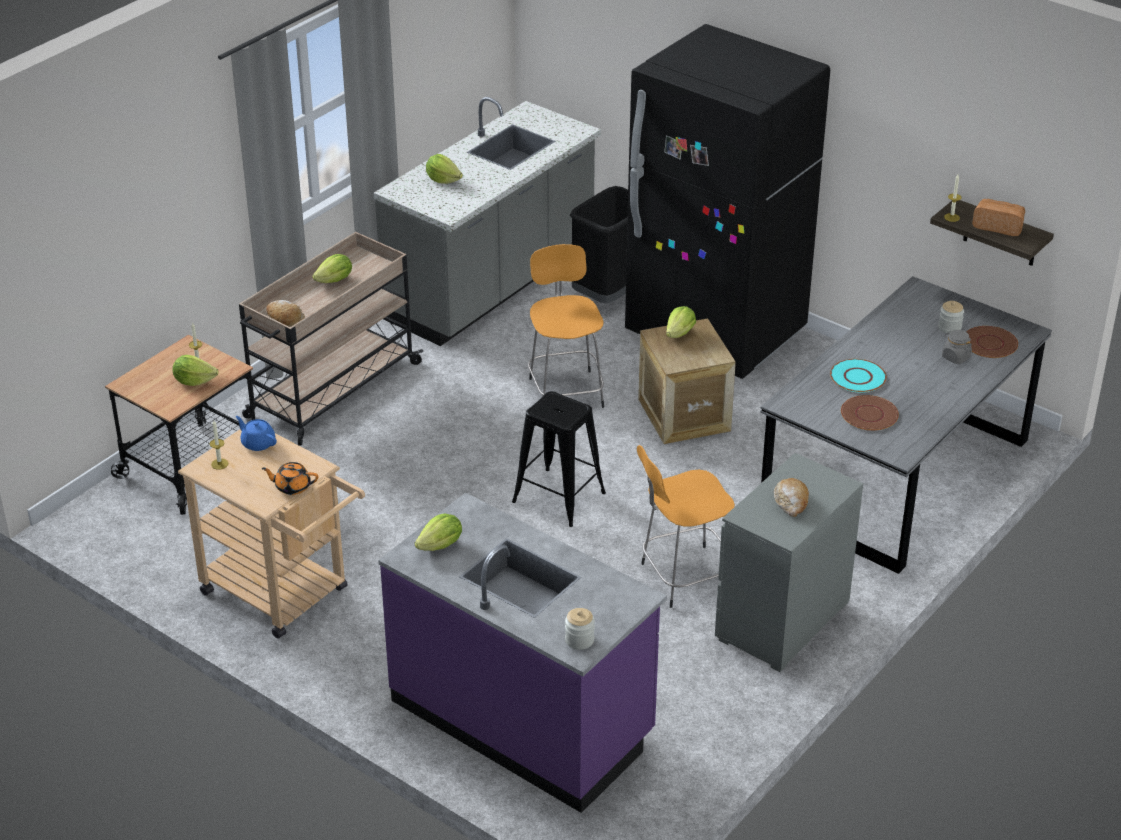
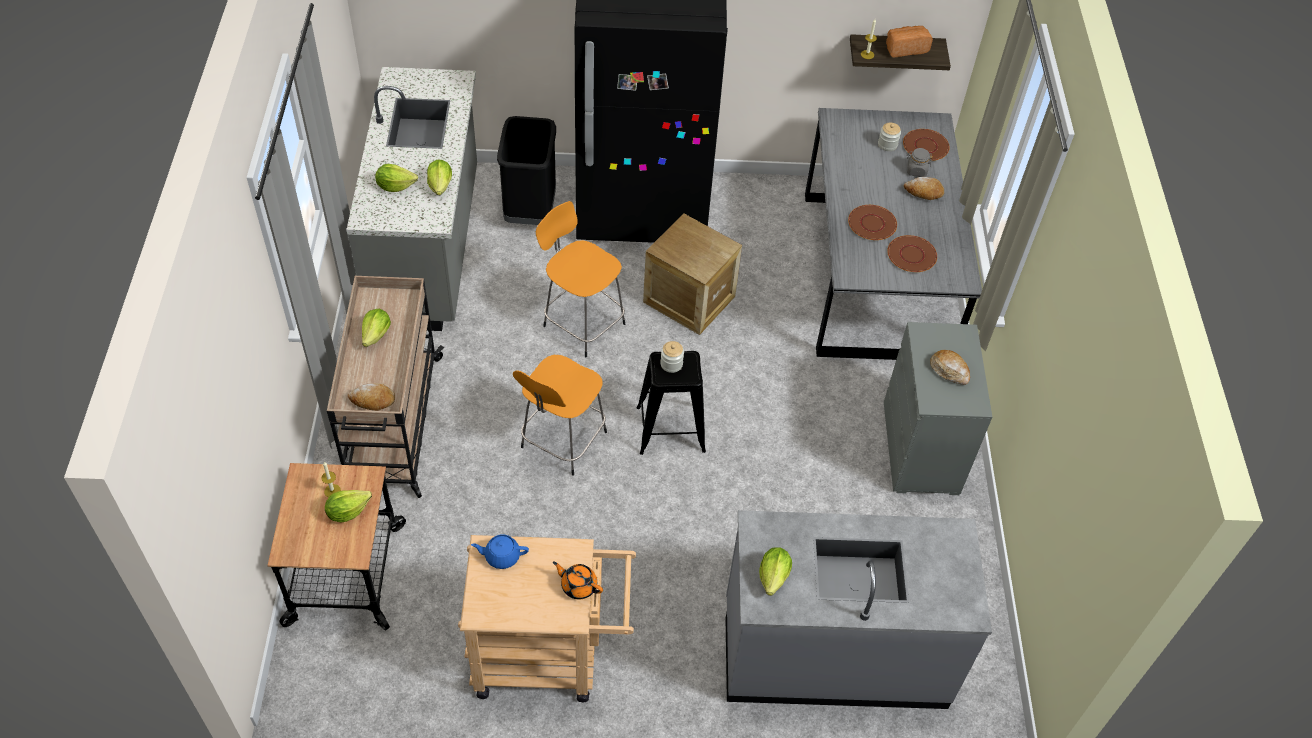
camera: 40 degrees left, 15 degrees up
candle [210,421,228,470] -> none
orange teapot [262,462,318,495] -> orange teapot turned 60 degrees clockwise [553,562,603,599]
purple counter [378,493,667,813] -> grey counter [725,510,992,709]
jar [565,608,595,650] -> jar moved to [660,341,684,373]
orange stool [637,445,735,608] -> orange stool moved to [513,355,607,476]
lettuce [666,306,696,338] -> lettuce moved to [427,159,452,195]
turquoise plate [830,359,887,393] -> brown plate [848,205,897,240]
none -> bread [904,177,944,200]

